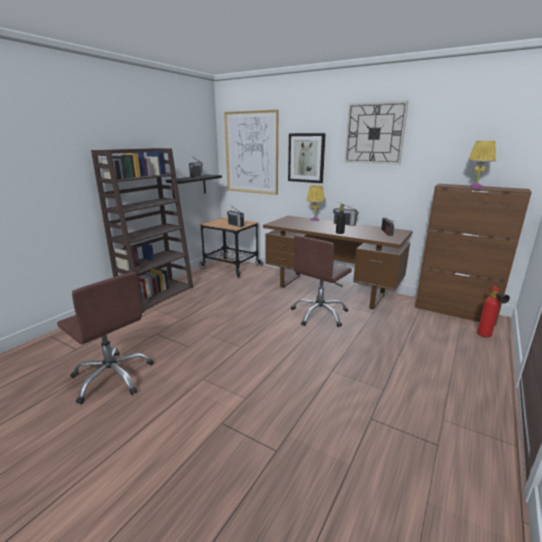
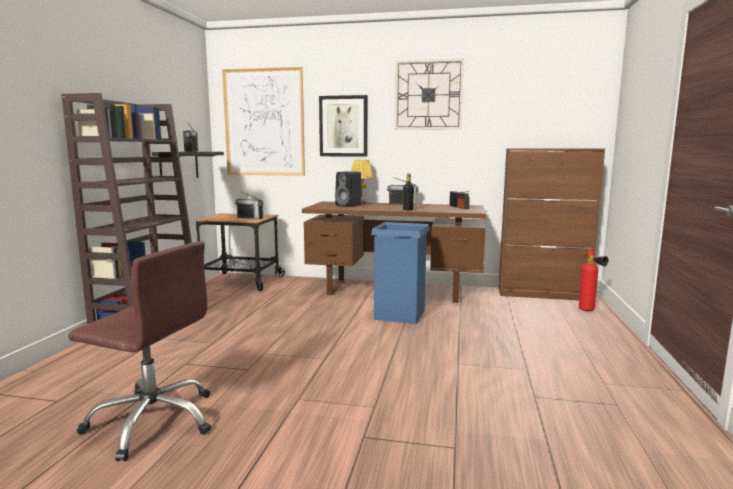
camera: 20 degrees left, 10 degrees down
brown office chair [291,235,352,327] -> blue trash can [371,222,430,324]
yellow table lamp [468,141,496,188] -> none
none -> black speaker [335,171,362,207]

